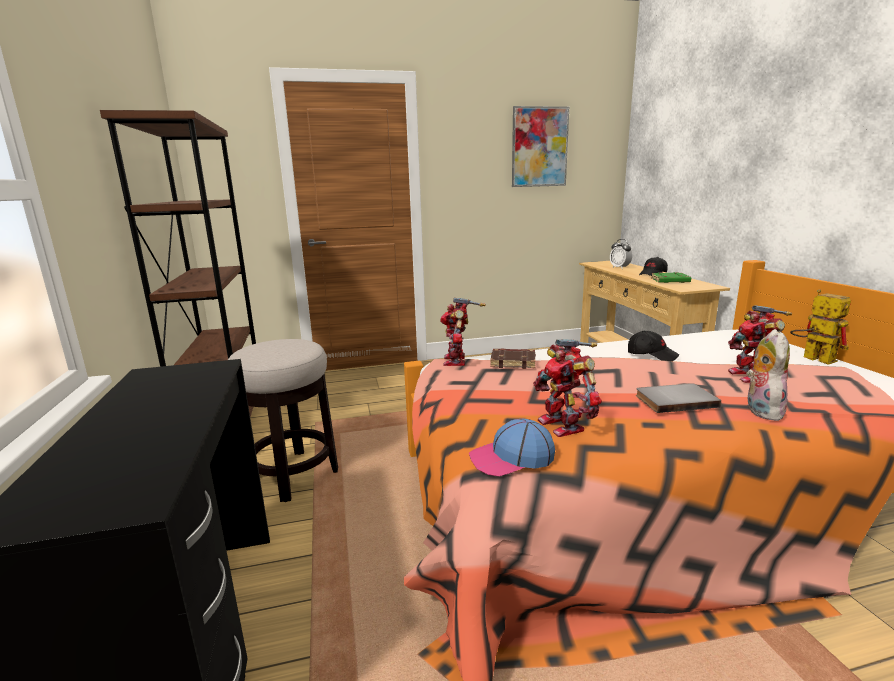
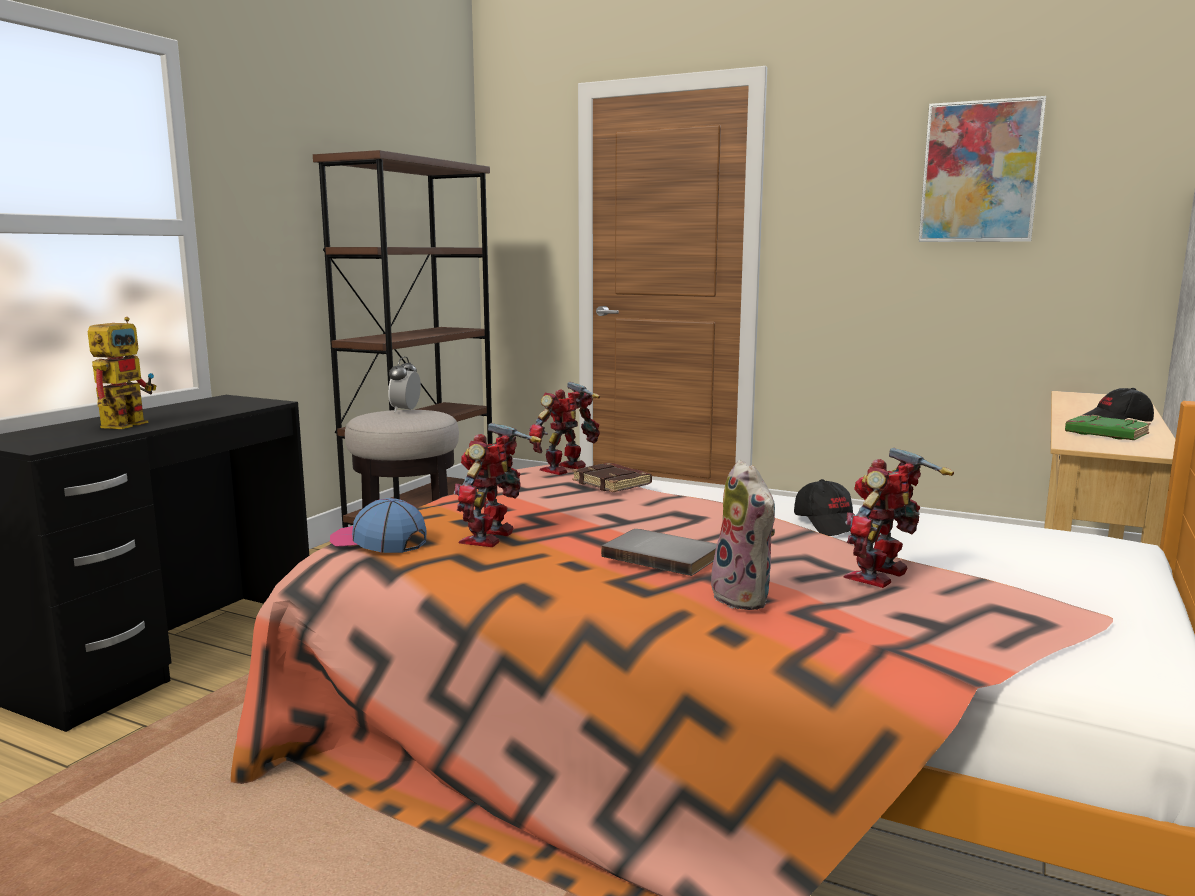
camera: 40 degrees right, 5 degrees down
alarm clock [610,239,632,268] -> alarm clock moved to [388,356,421,412]
plush toy [746,329,790,421] -> plush toy turned 105 degrees clockwise [711,460,775,610]
toy robot [790,290,851,365] -> toy robot moved to [87,317,157,429]

